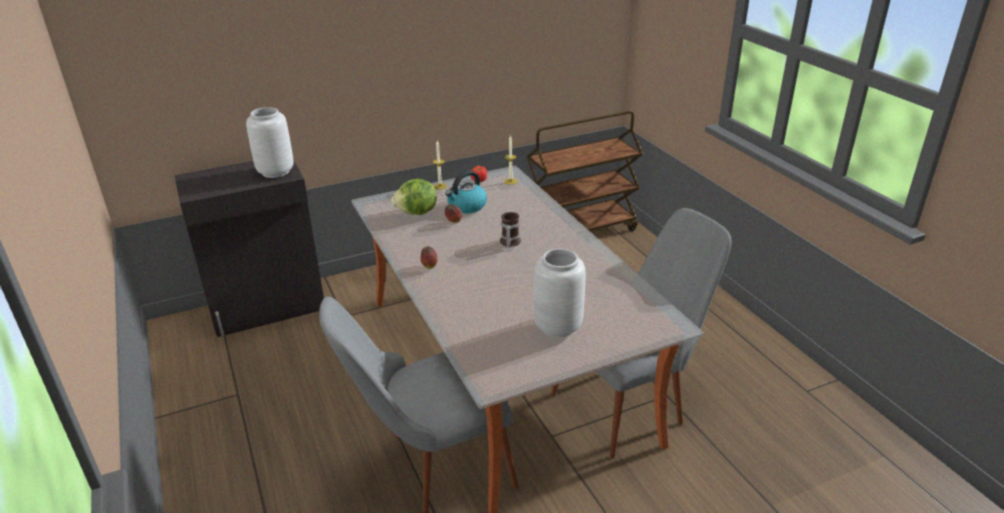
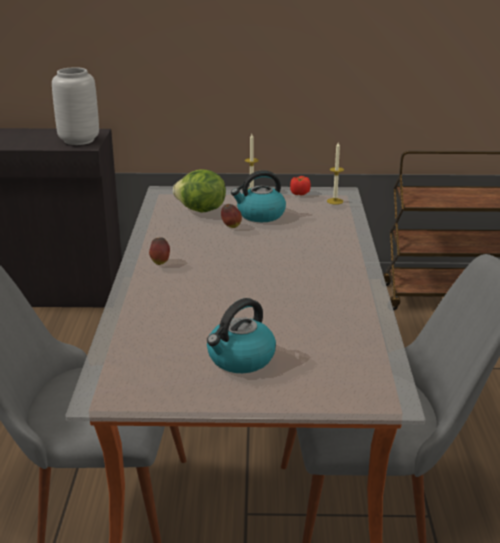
camera: 25 degrees right, 5 degrees down
mug [500,212,521,247] -> none
grey vase [534,249,585,337] -> kettle [207,298,276,373]

